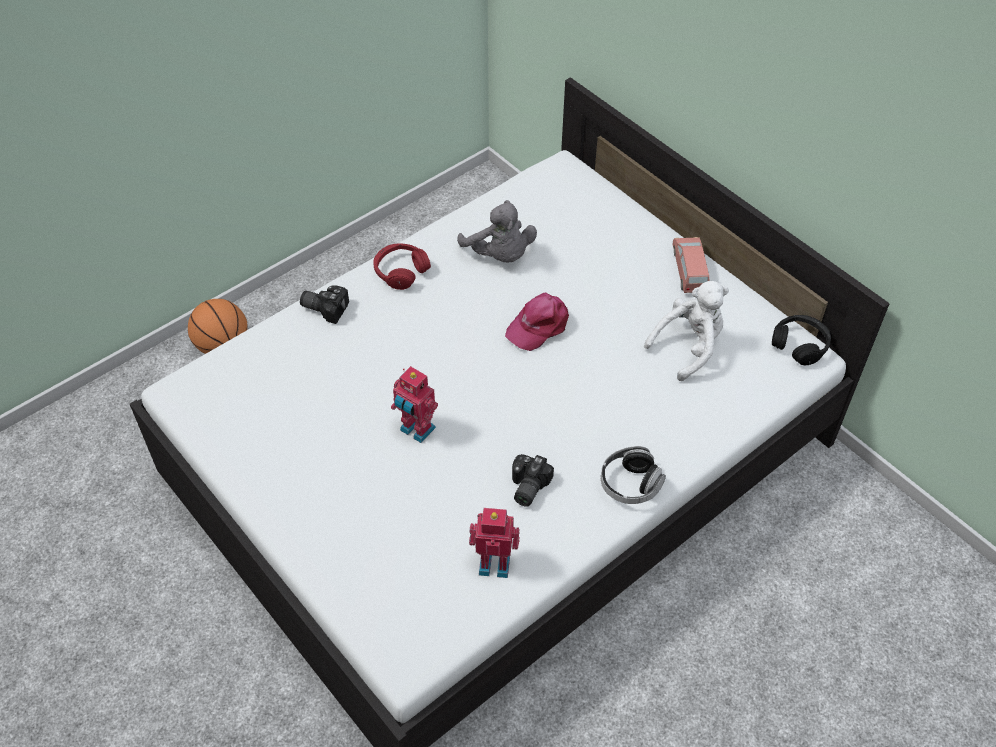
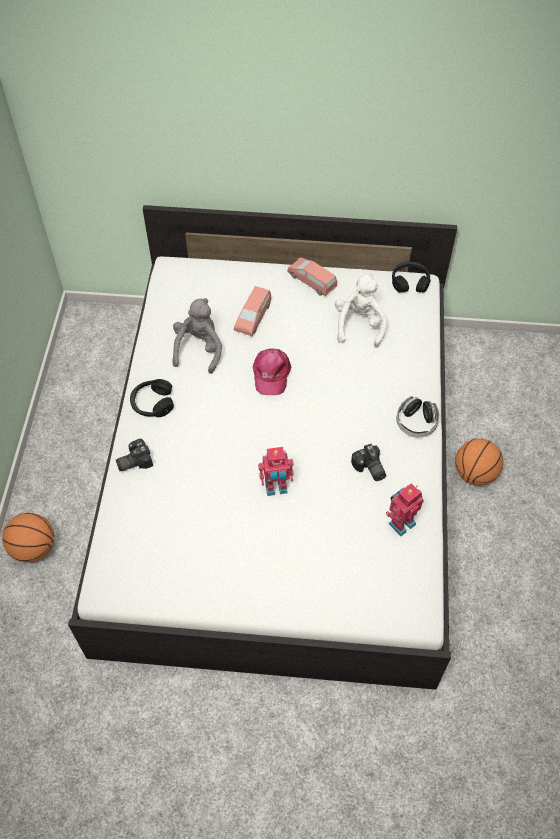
camera: 45 degrees left, 5 degrees up
red headphones [374,243,431,290] -> black headphones [130,379,174,417]
grey plush toy [457,200,537,263] -> grey plush toy turned 90 degrees counterclockwise [173,298,222,374]
none -> pink toy car [234,286,271,337]
none -> basketball [455,438,503,486]

